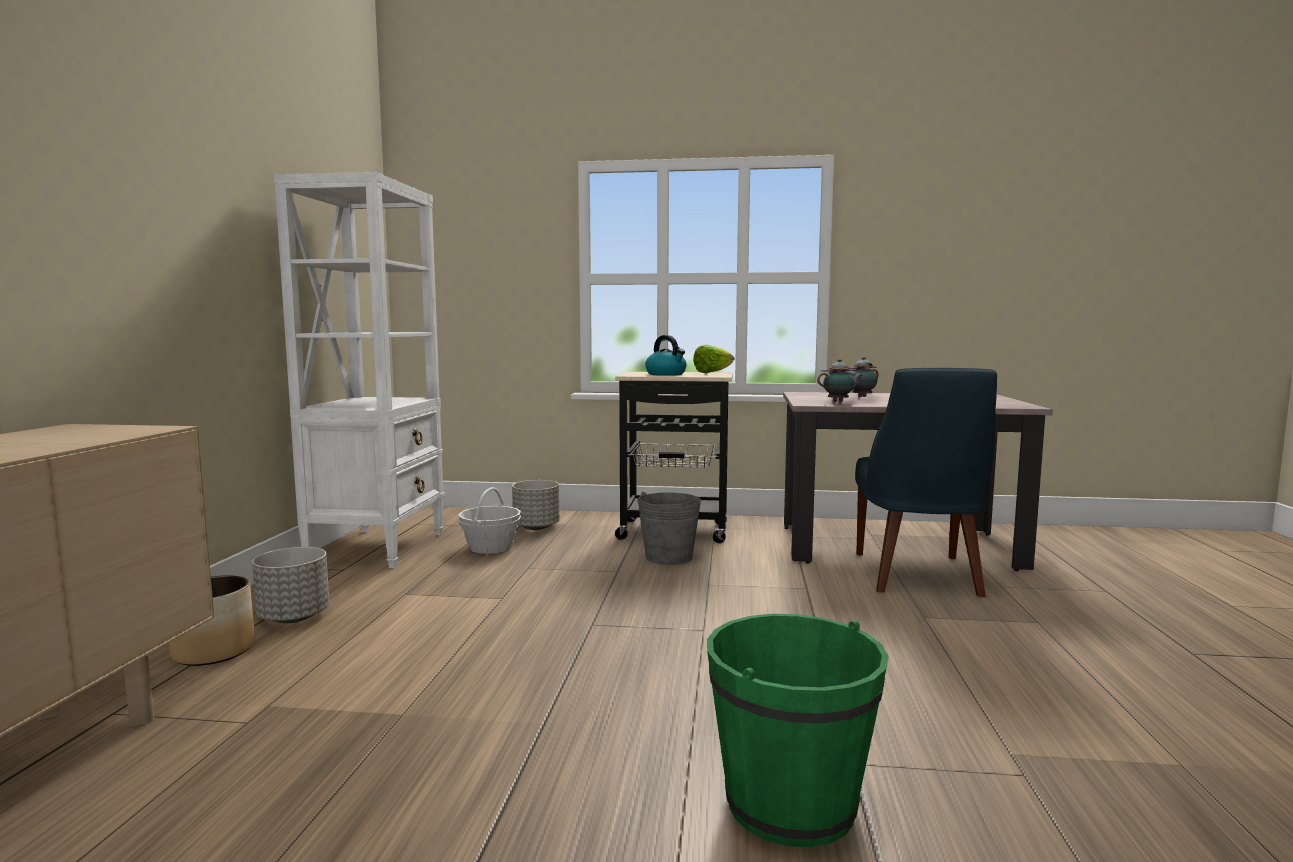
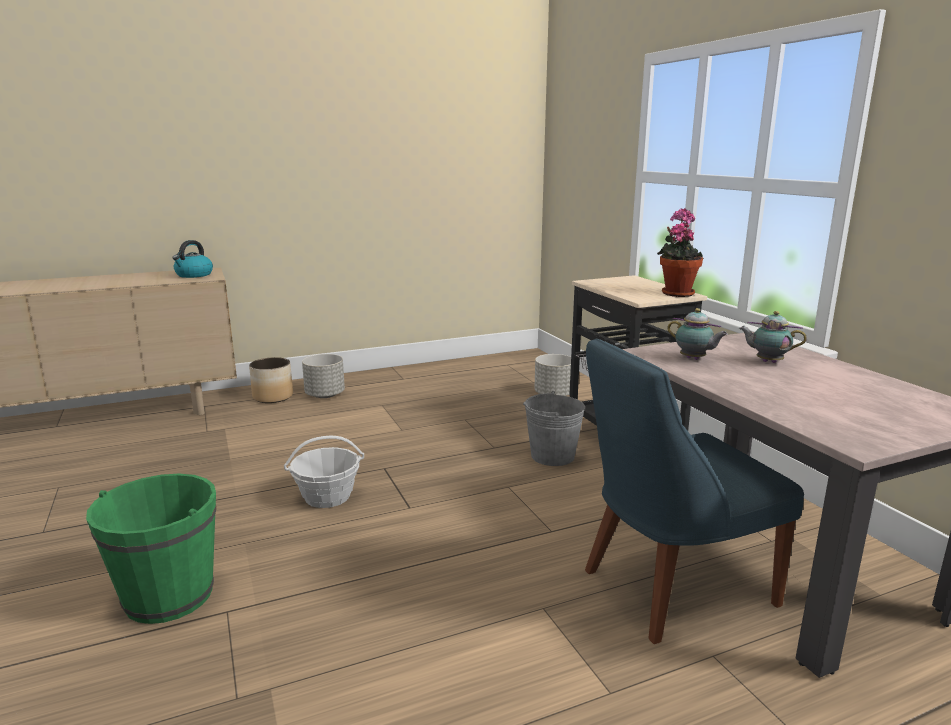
camera: 60 degrees right, 10 degrees up
white bookcase [274,172,445,568] -> none
basket [458,487,521,554] -> basket moved to [284,436,364,508]
kettle [645,335,687,376] -> kettle moved to [172,240,213,278]
lettuce [693,345,734,373] -> potted plant [657,208,704,297]

